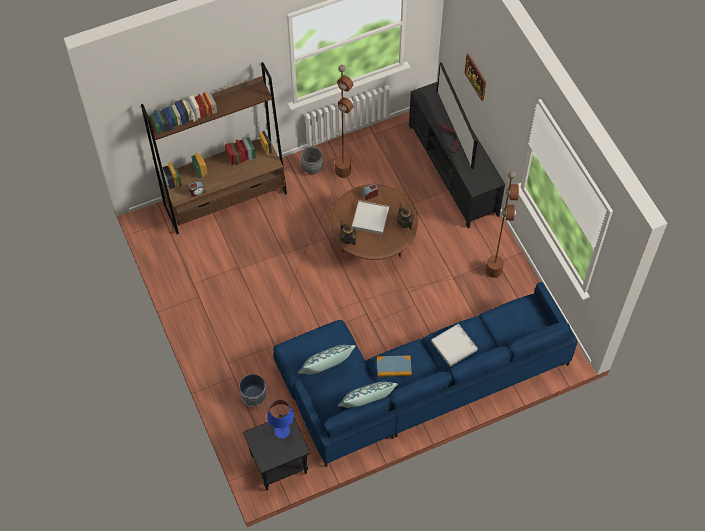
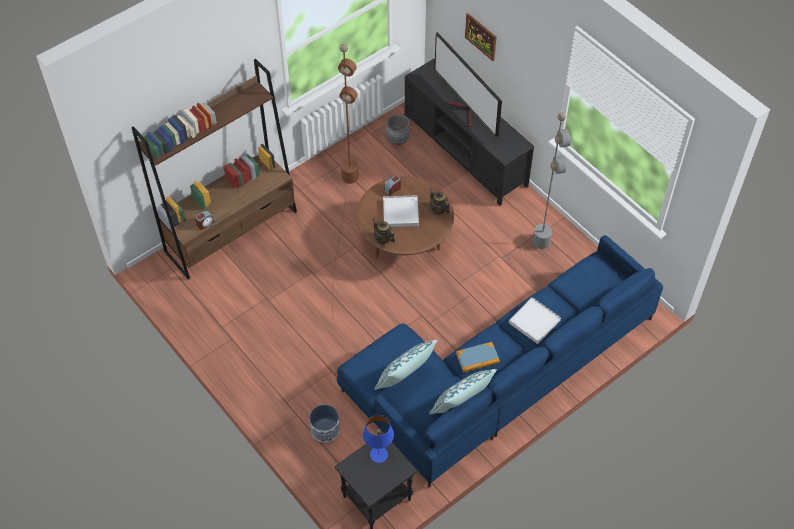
camera: 15 degrees left, 5 degrees down
grey planter [301,146,323,174] -> grey planter moved to [386,114,410,145]
brown floor lamp [338,171,520,310] -> grey floor lamp [389,112,571,319]

